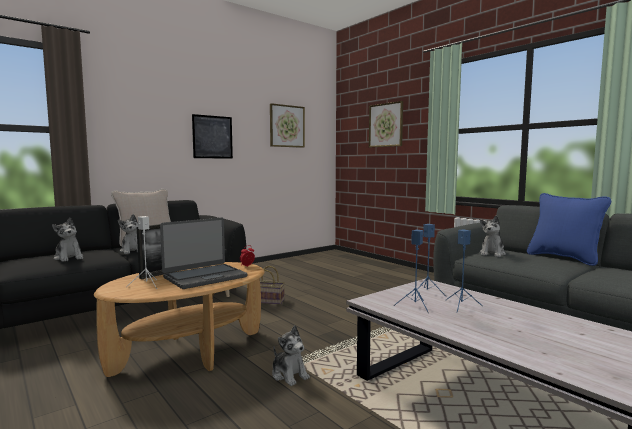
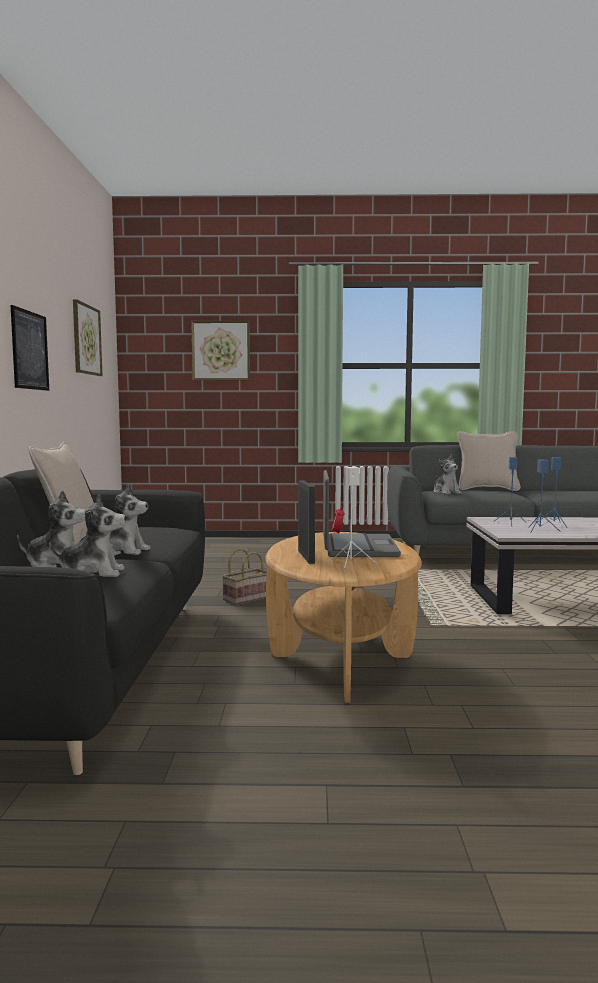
camera: 50 degrees left, 0 degrees up
plush toy [272,325,310,386] -> plush toy moved to [17,490,86,567]
blue pillow [527,193,611,266] -> beige pillow [457,431,520,491]

